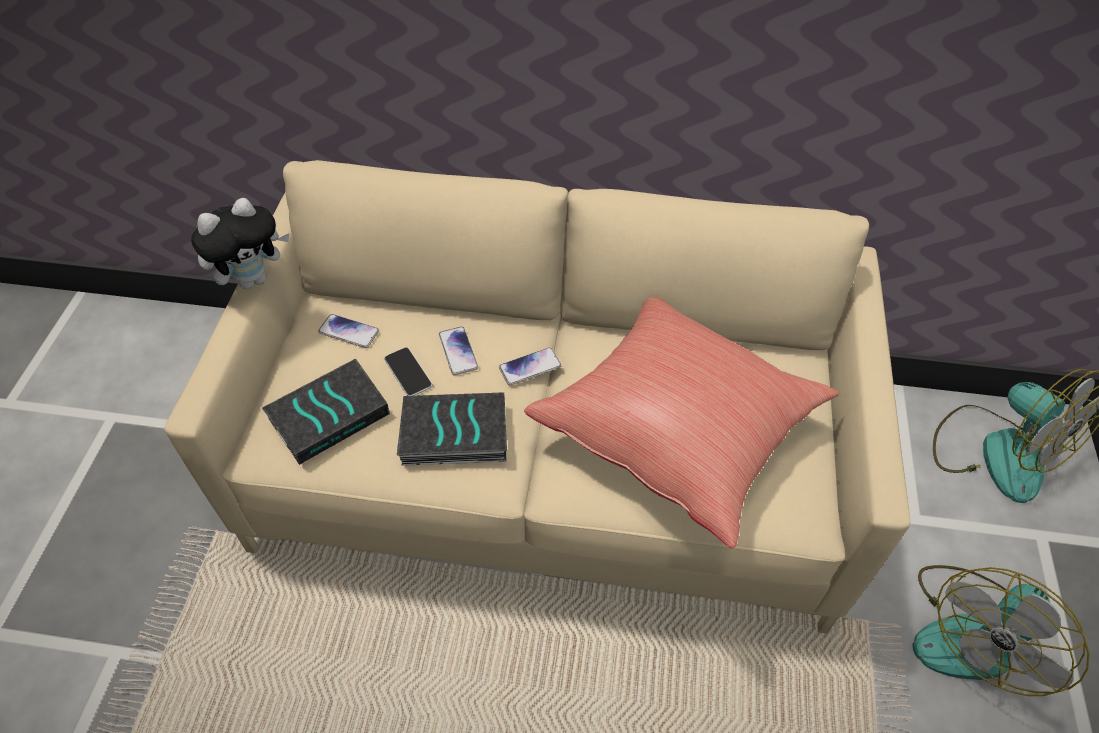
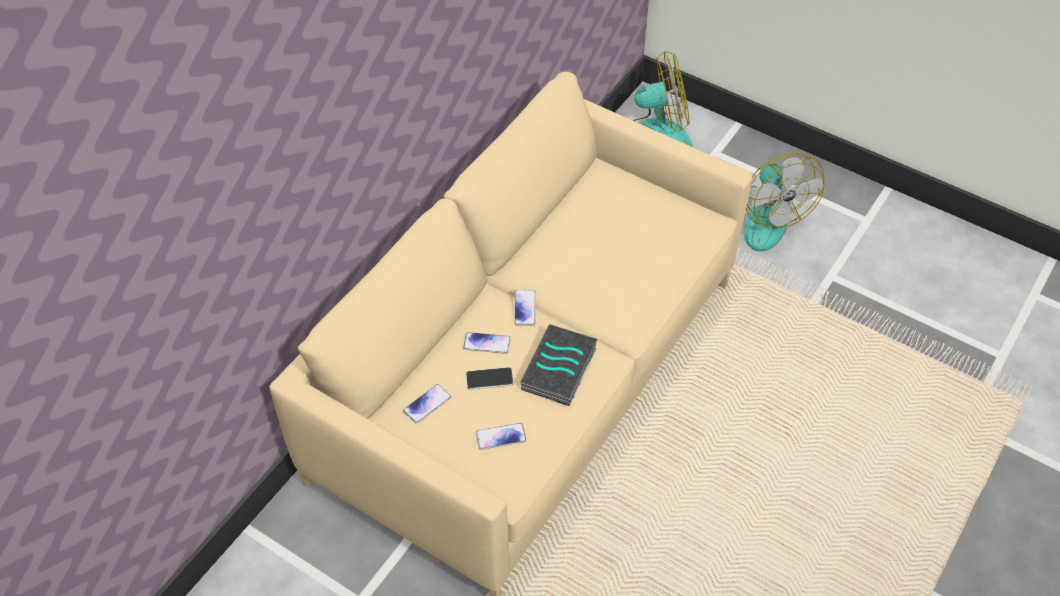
camera: 65 degrees left, 0 degrees up
plush toy [191,198,289,289] -> none
book [262,358,390,465] -> phone [476,423,527,450]
red pillow [524,297,839,548] -> none

